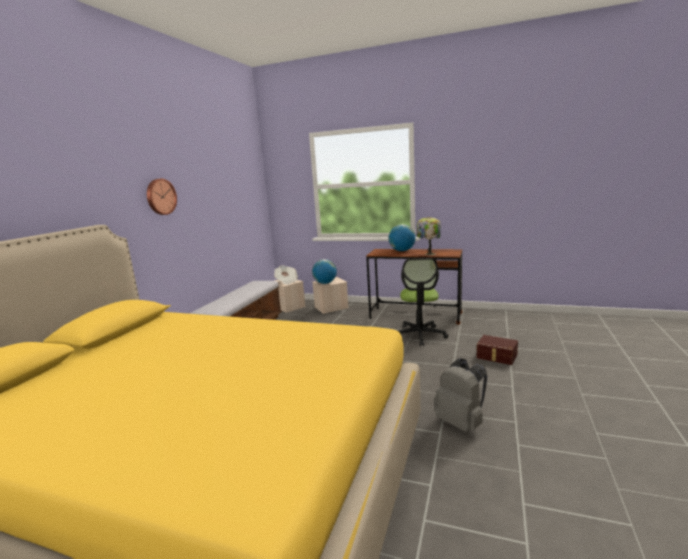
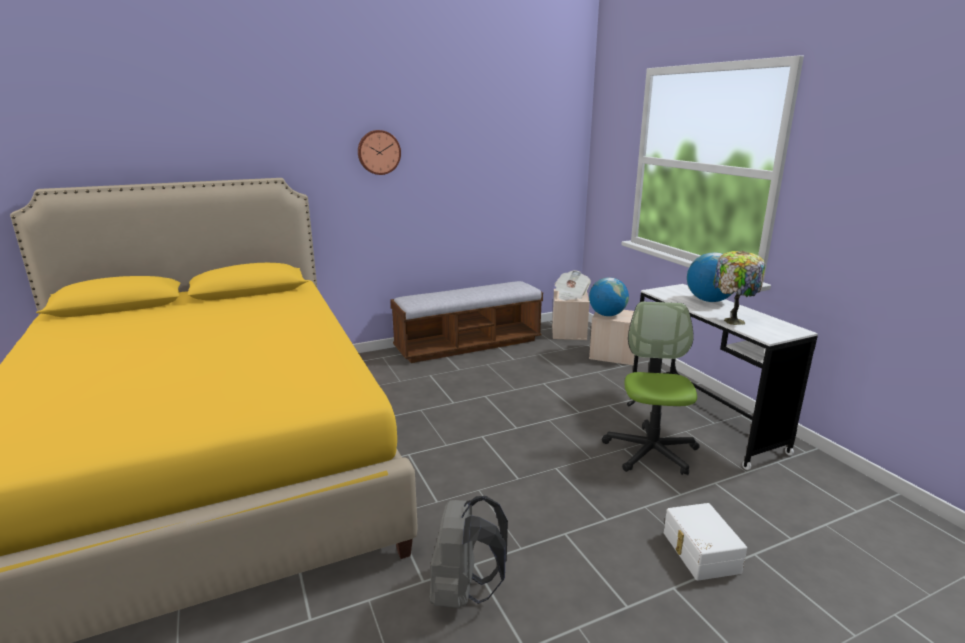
camera: 45 degrees right, 5 degrees up
brown desk [366,249,463,325] -> white desk [633,284,818,470]
office chair [398,258,449,346] -> office chair turned 135 degrees clockwise [602,301,700,475]
brown storage box [477,335,518,365] -> white storage box [664,503,747,581]

